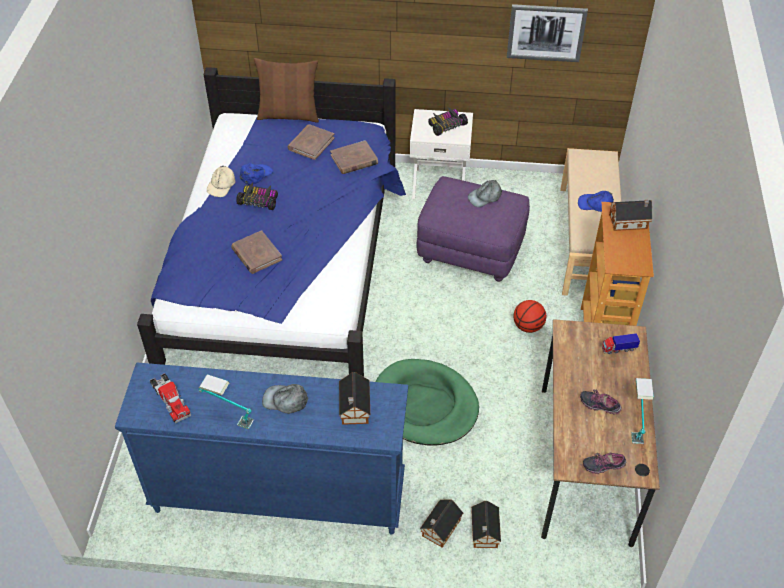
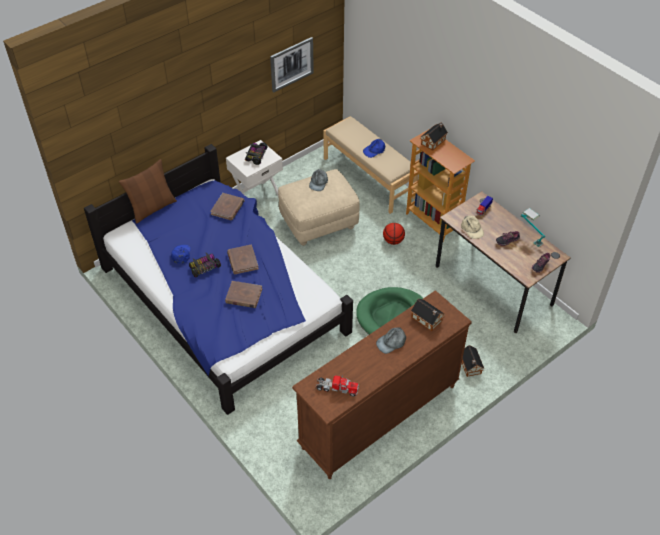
camera: 45 degrees left, 0 degrees up
blue dresser [115,362,408,535] -> brown dresser [292,290,472,479]
table lamp [198,374,254,429] -> none
beige cap [207,166,236,197] -> beige cap moved to [461,216,484,239]
brown book [288,124,335,160] -> brown book moved to [227,244,259,274]
purple ottoman [417,176,530,282] -> beige ottoman [278,169,360,246]
toy house [471,501,501,548] -> none

